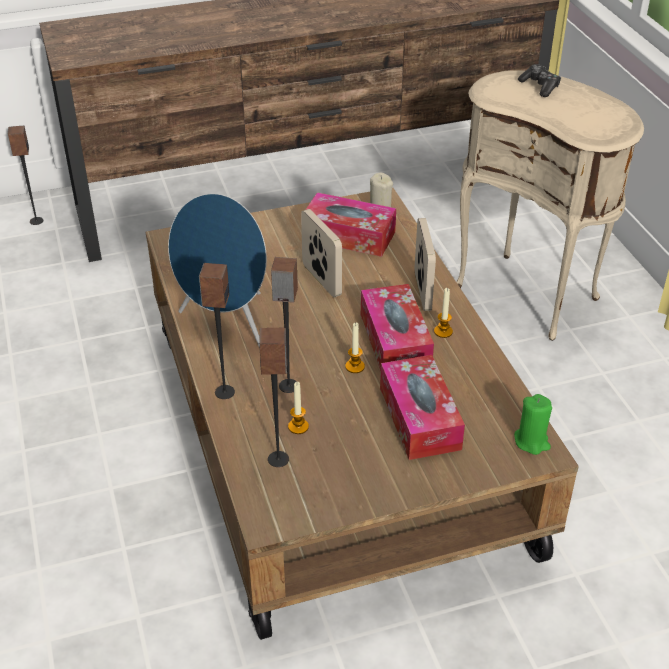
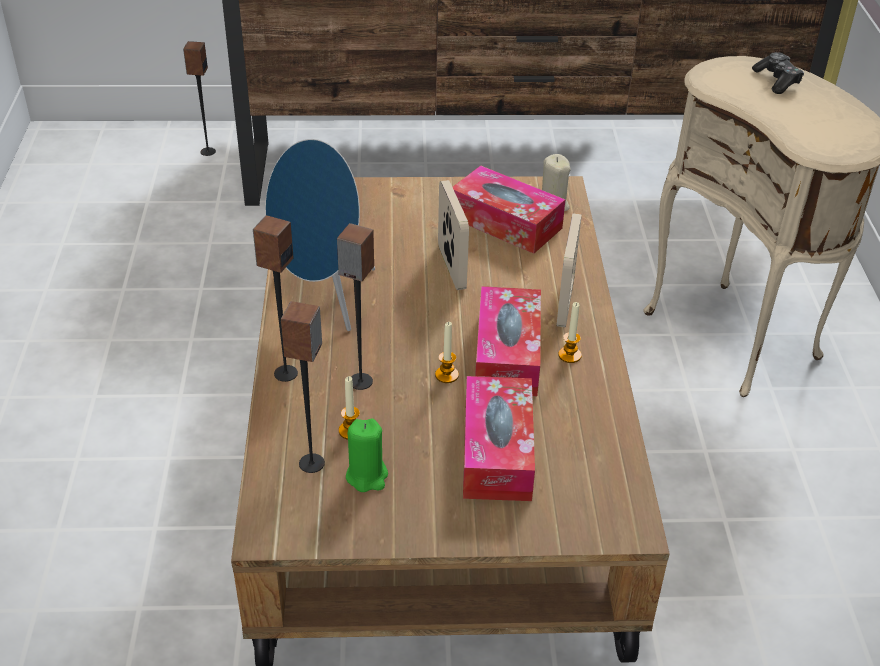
camera: 15 degrees right, 0 degrees up
green candle [514,394,552,455] -> green candle moved to [346,419,388,492]

